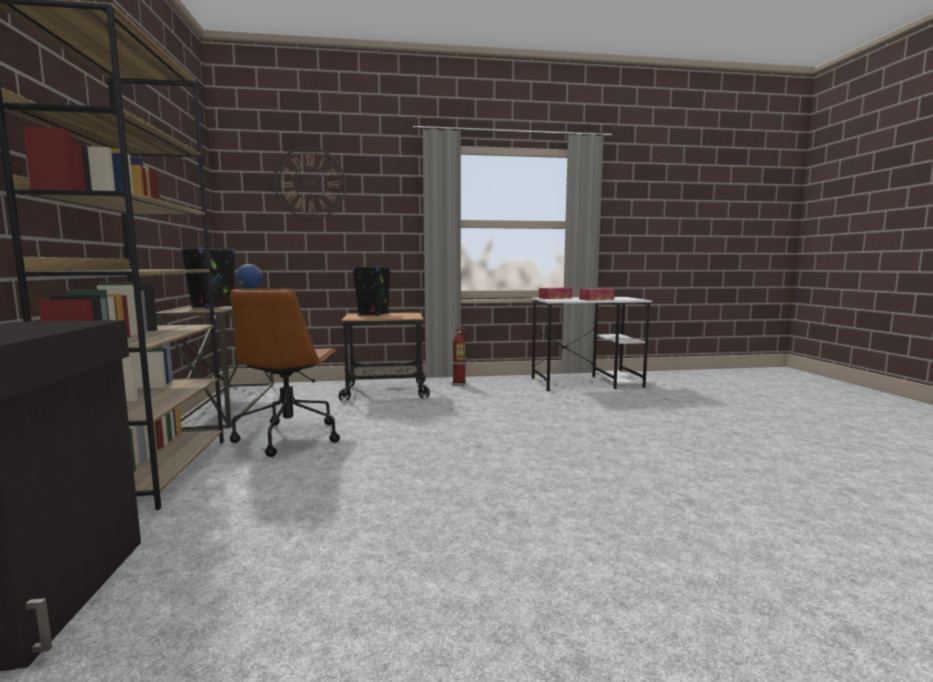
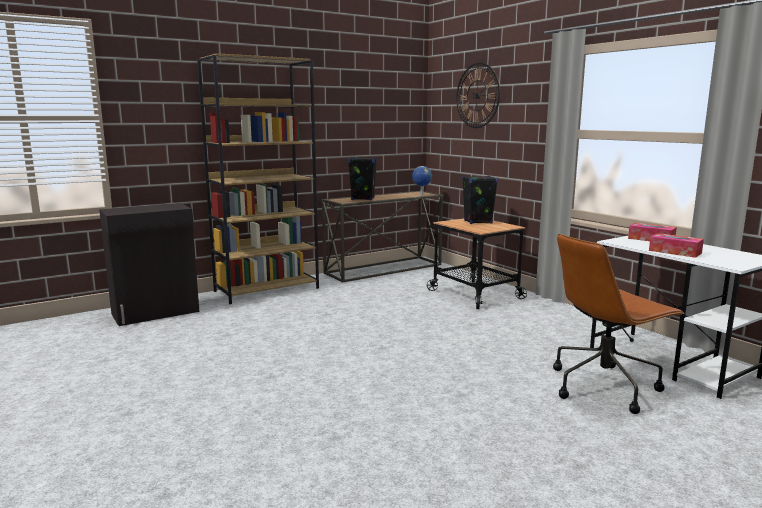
camera: 65 degrees right, 5 degrees up
brown office chair [230,289,340,457] -> brown office chair moved to [553,234,684,414]
fire extinguisher [451,328,467,386] -> none

